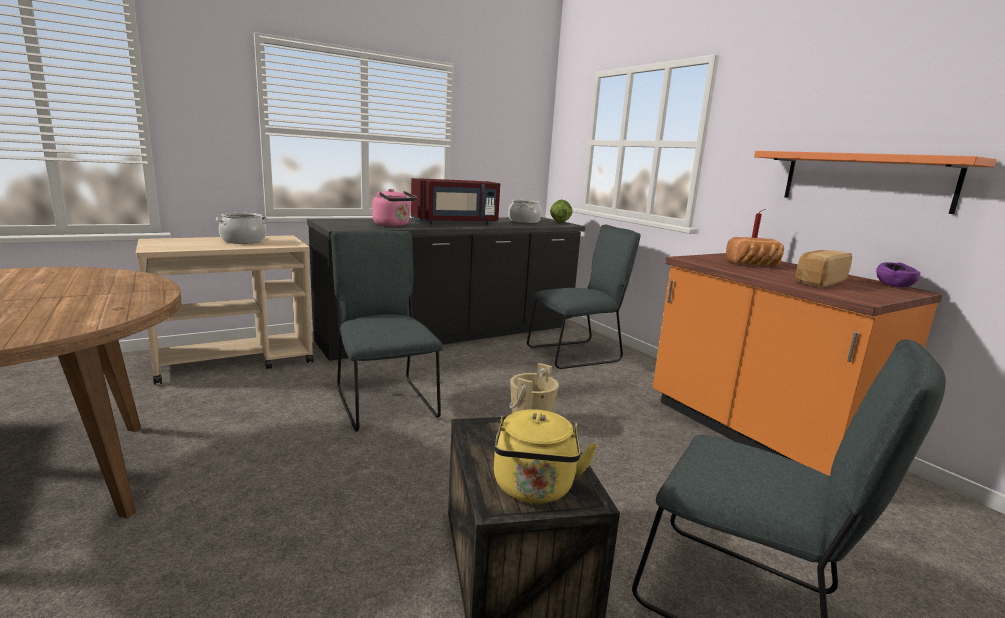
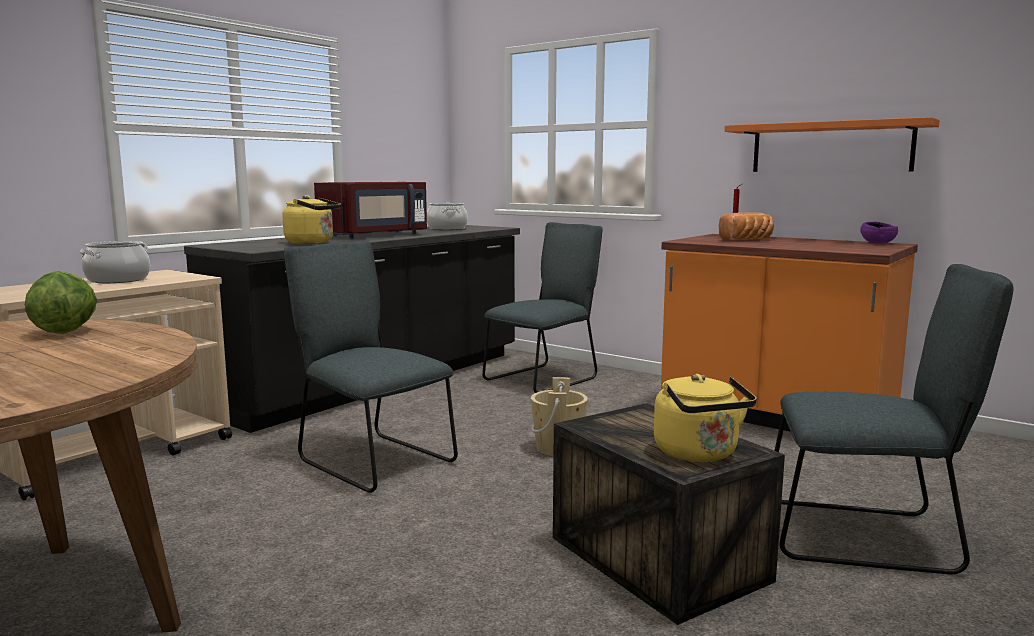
camera: 20 degrees left, 5 degrees down
pink kettle [372,189,417,227] -> yellow kettle [282,195,341,244]
lettuce [550,200,572,223] -> lettuce moved to [25,271,97,334]
bread [796,250,852,288] -> none

